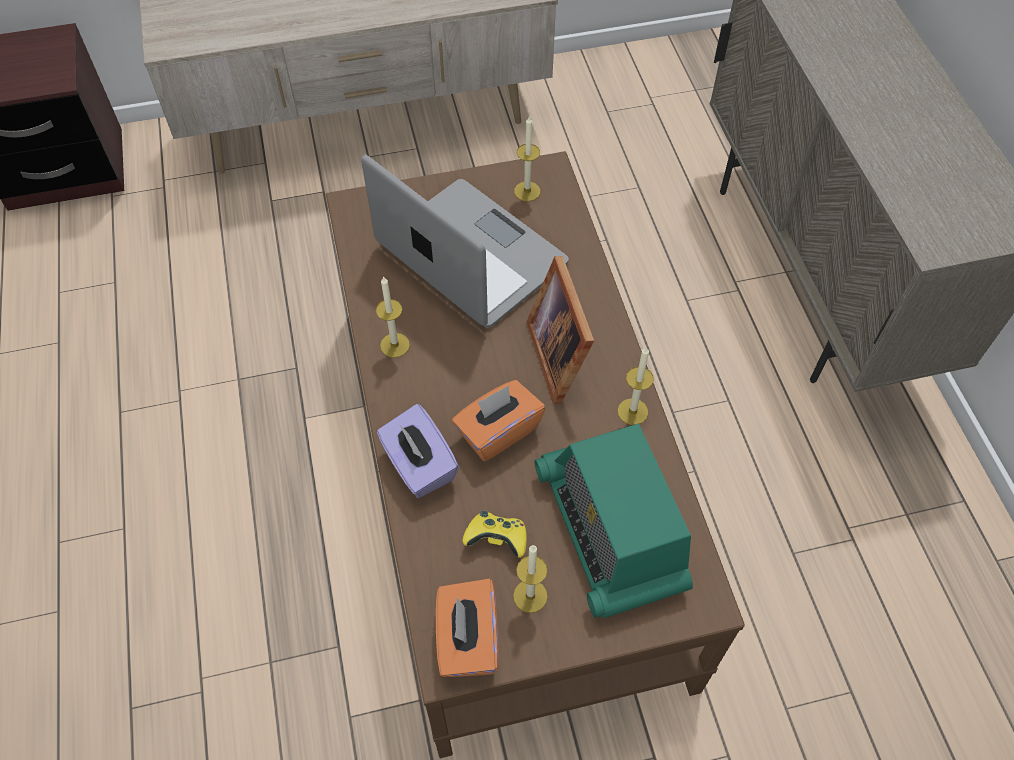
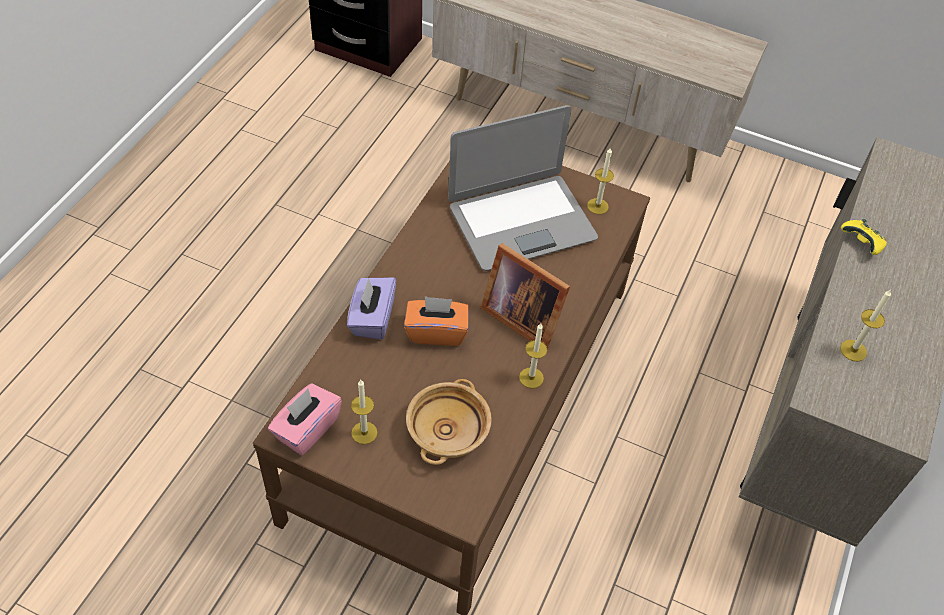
camera: 35 degrees right, 5 degrees down
laptop [361,154,569,328] -> laptop turned 75 degrees clockwise [448,105,598,271]
candle [376,276,410,358] -> candle moved to [840,290,891,362]
orange tissue box [436,579,499,677] -> pink tissue box [268,383,342,455]
yellow game controller [463,511,527,558] -> yellow game controller moved to [841,219,887,255]
picture frame [526,256,594,404] -> picture frame turned 75 degrees counterclockwise [480,243,570,349]
radio [535,423,693,618] -> beige bowl [406,379,492,465]

